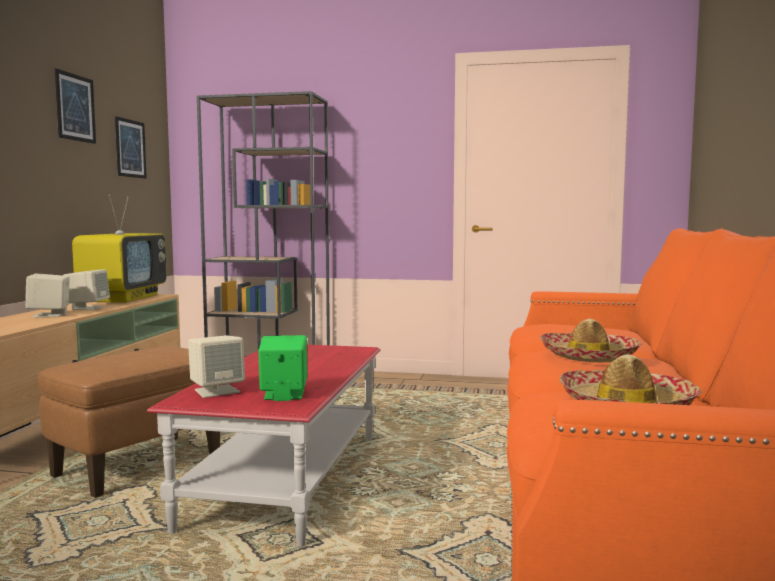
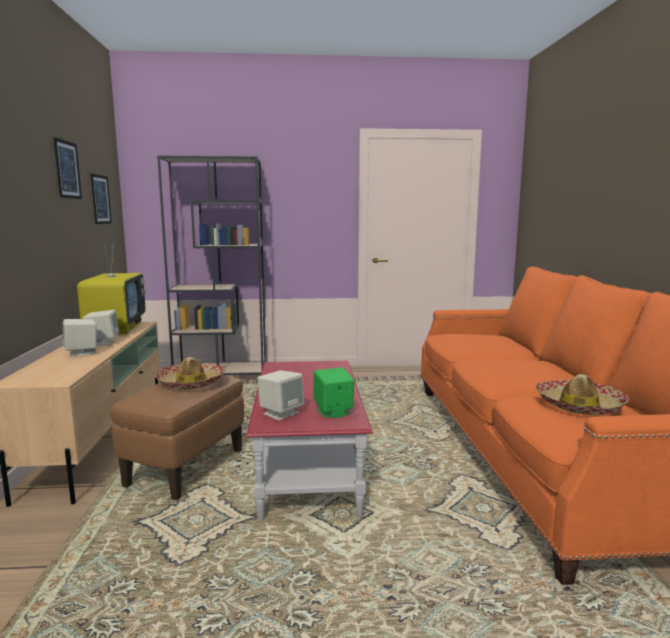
camera: 15 degrees left, 5 degrees up
hat [540,319,642,362] -> hat moved to [155,357,226,389]

